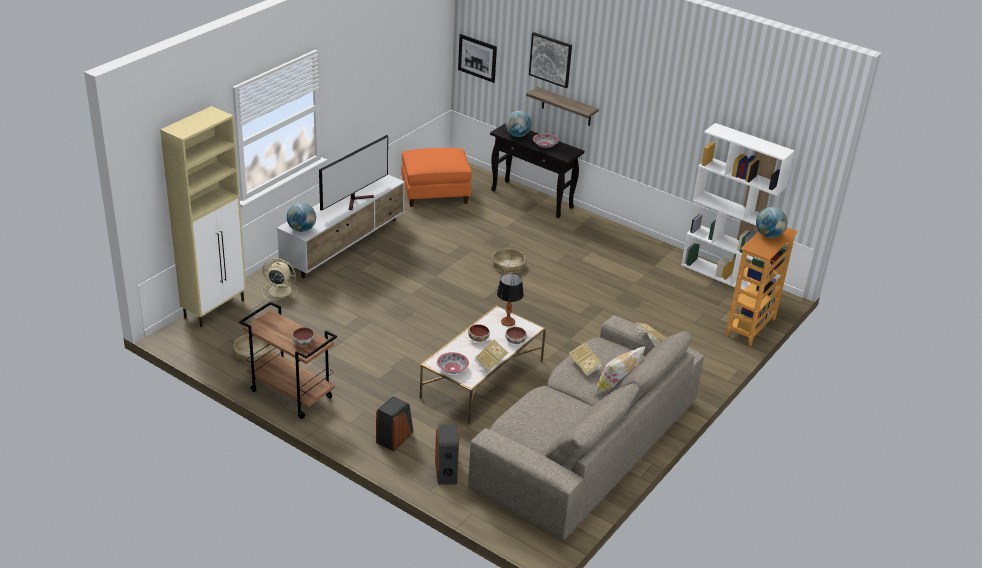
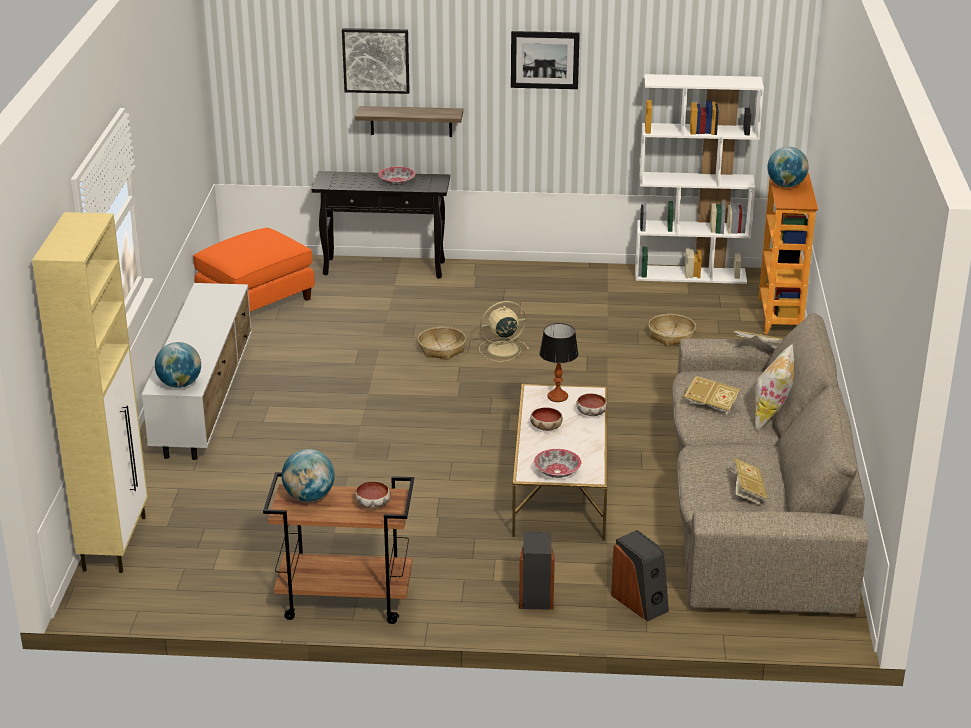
camera: 30 degrees left, 5 degrees down
basket [233,334,271,363] -> basket moved to [648,314,696,346]
beige fan [262,258,297,300] -> beige fan moved to [479,301,529,362]
television [319,135,388,210] -> none
picture [458,34,497,83] -> picture moved to [511,31,580,89]
book [475,340,508,372] -> book moved to [731,458,768,505]
globe [505,111,532,137] -> globe moved to [282,449,335,502]

